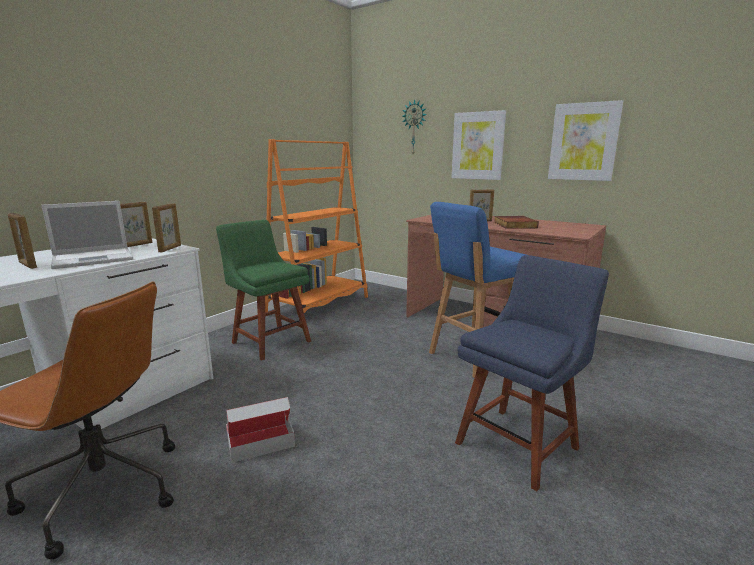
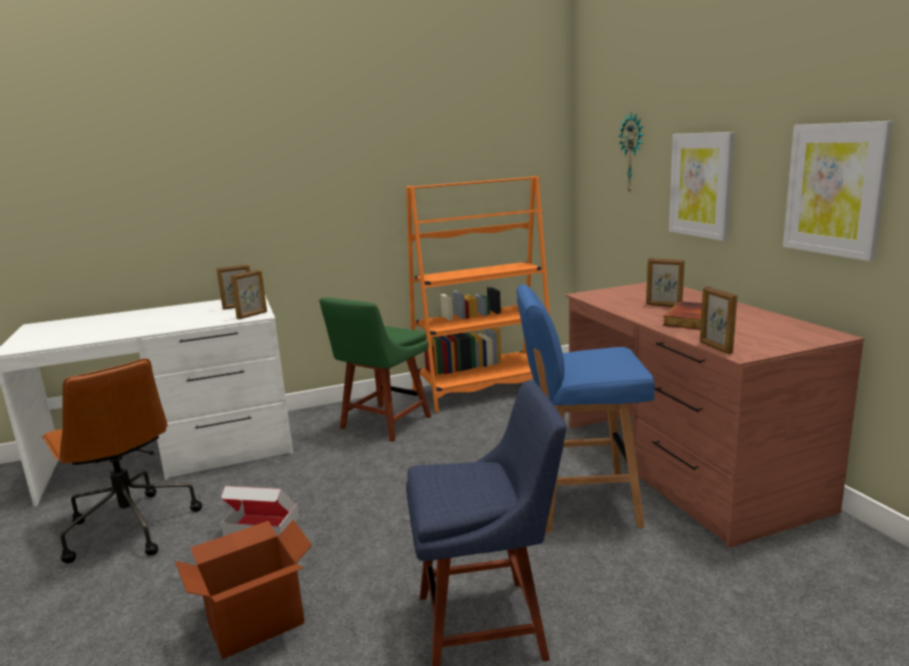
camera: 35 degrees right, 0 degrees up
picture frame [8,213,37,269] -> picture frame moved to [700,286,737,354]
laptop [41,201,133,269] -> none
green chair [216,220,311,361] -> green chair turned 135 degrees counterclockwise [319,297,431,442]
none -> cardboard box [175,520,312,659]

